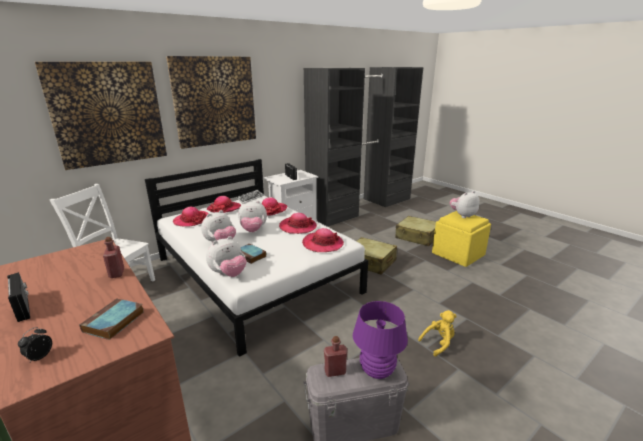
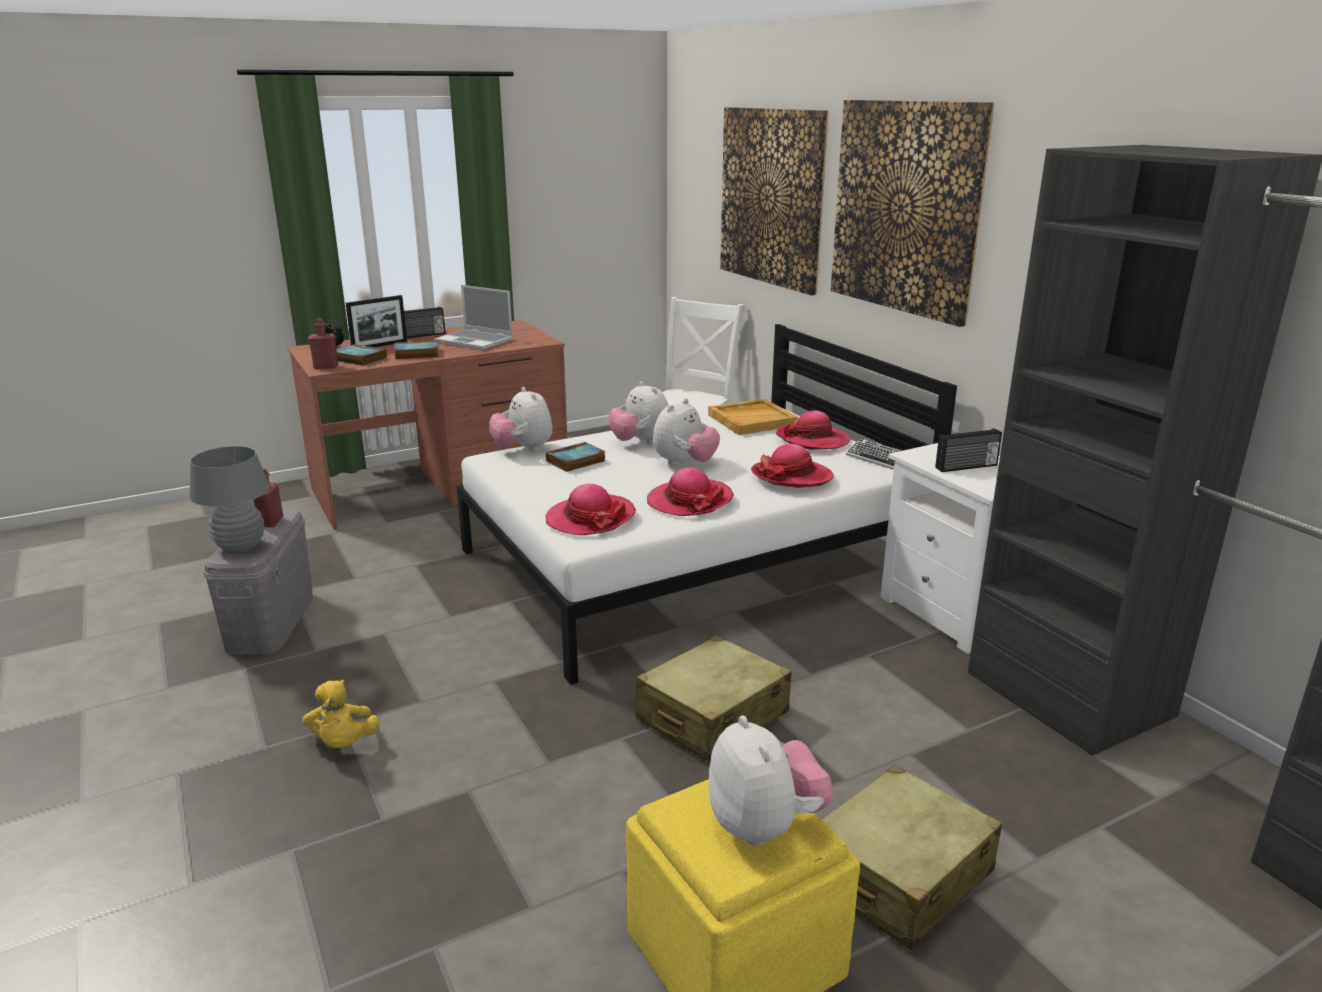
camera: 100 degrees right, 0 degrees up
red bottle [103,237,124,278] -> red bottle moved to [308,318,338,369]
hat [173,207,209,227] -> beige tray [708,399,798,435]
plush toy [238,201,267,232] -> plush toy turned 150 degrees counterclockwise [653,399,720,466]
purple table lamp [353,301,408,379] -> grey table lamp [189,446,270,553]
none -> picture frame [345,295,407,347]
none -> book [394,340,439,359]
none -> laptop [435,285,513,350]

